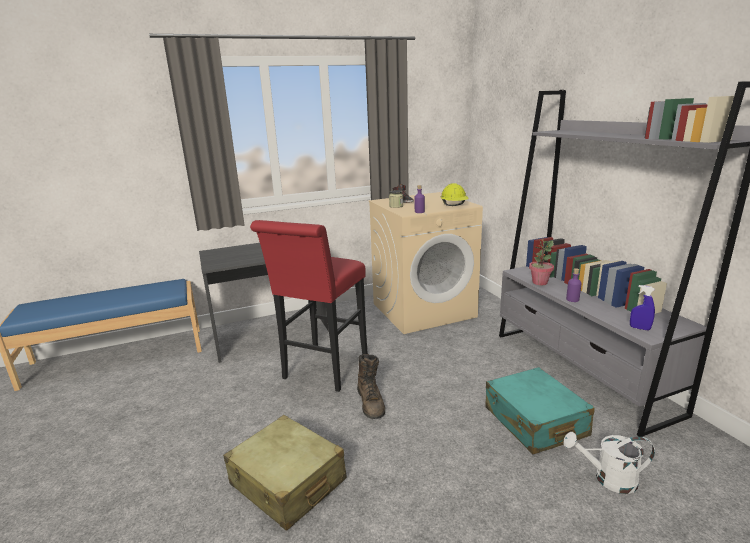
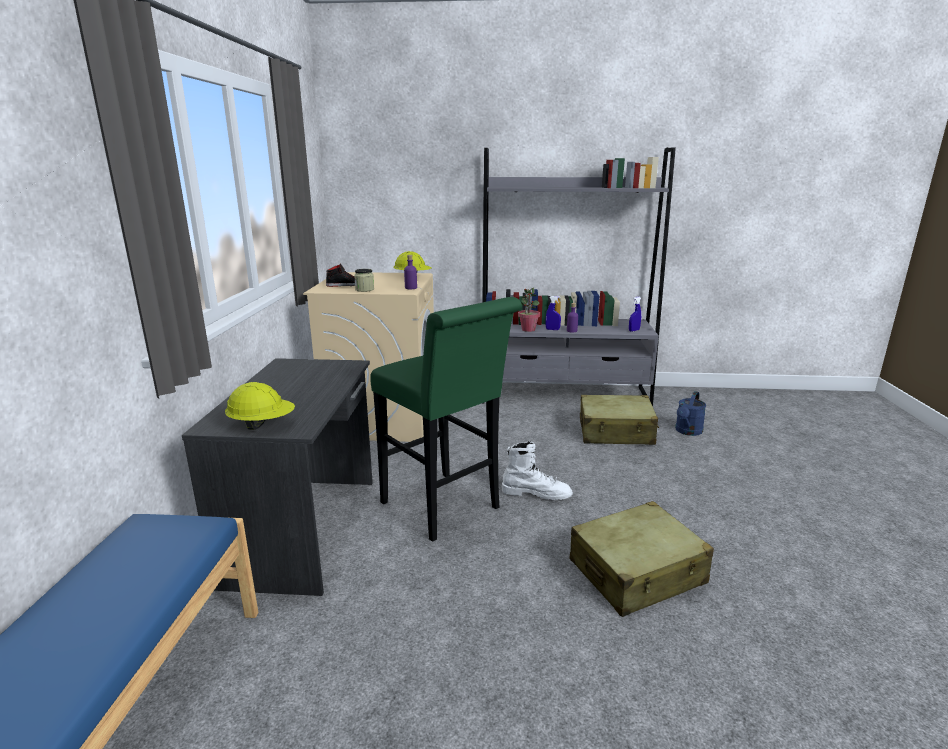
camera: 65 degrees left, 0 degrees up
red stool [250,220,368,392] -> green stool [370,297,522,542]
brown boot [357,354,385,419] -> white boot [502,441,573,500]
turquoise suitcase [486,367,595,454] -> beige suitcase [580,395,659,445]
white watering can [564,432,655,494] -> blue watering can [675,391,706,436]
none -> yellow hard hat [225,382,295,430]
none -> blue spray bottle [545,296,561,330]

